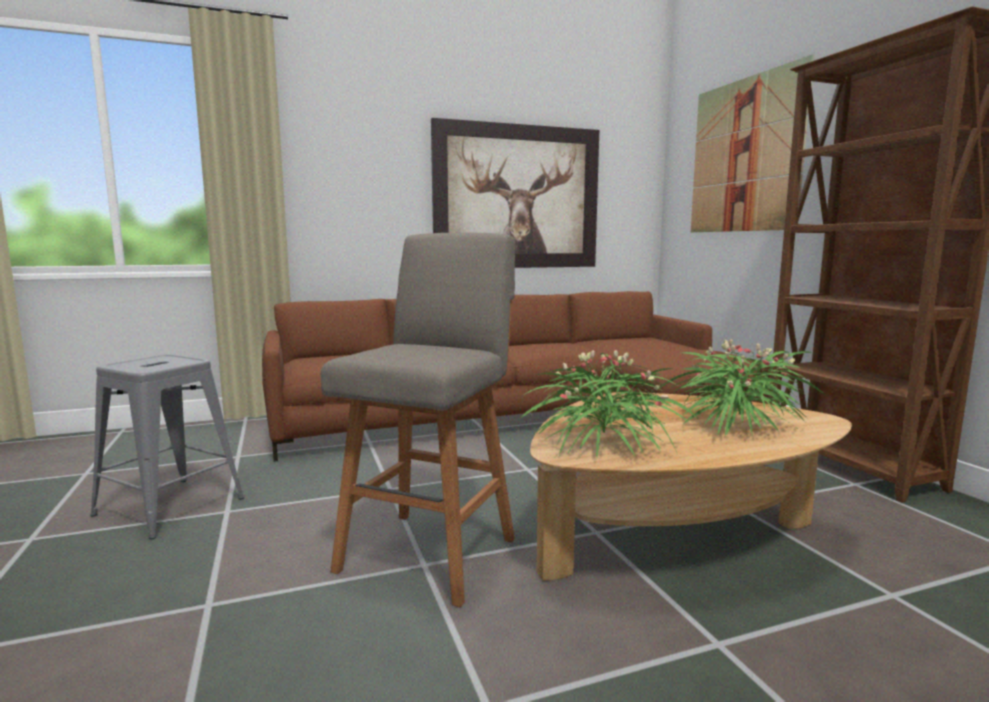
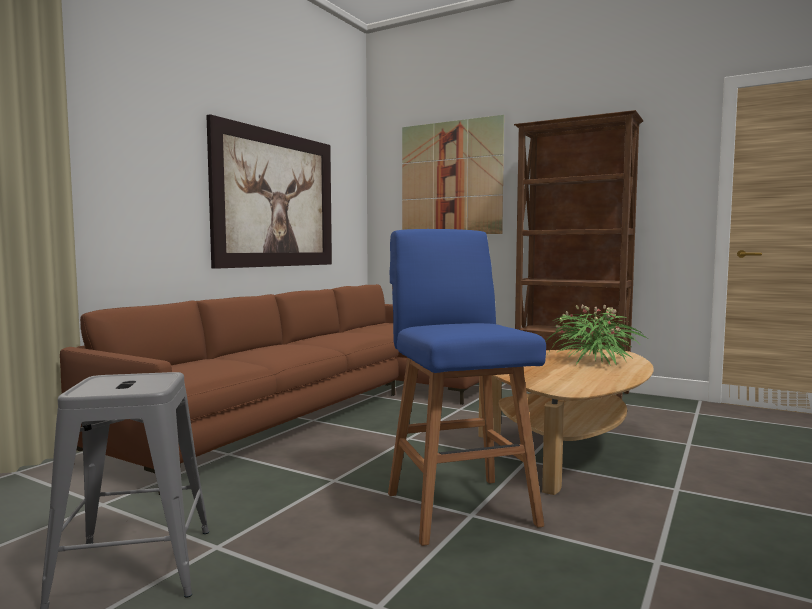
camera: 40 degrees left, 5 degrees down
grey stool [320,233,515,607] -> blue stool [388,229,546,546]
potted plant [519,350,697,457] -> none

